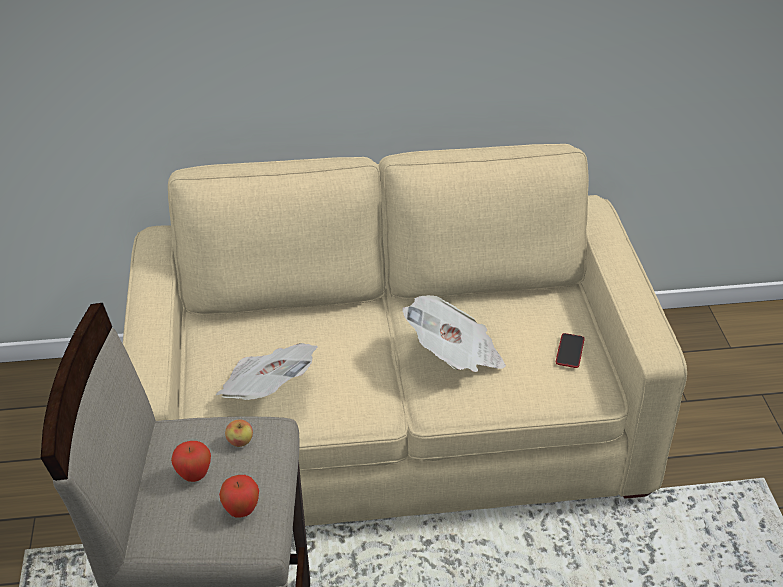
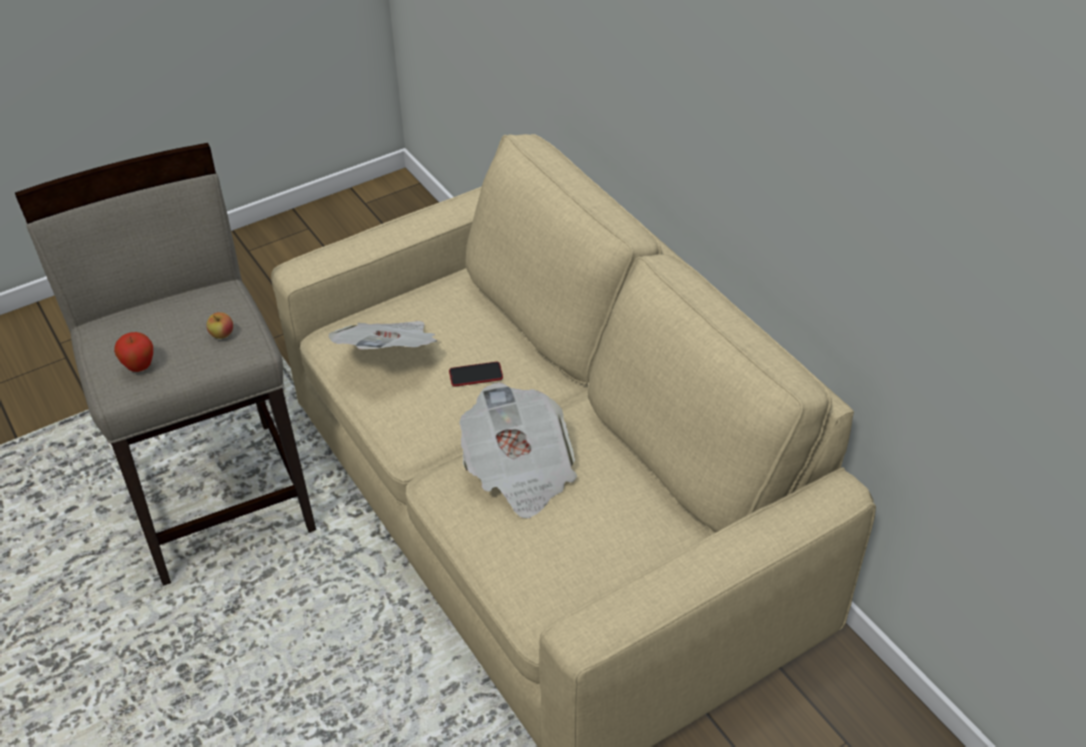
camera: 65 degrees right, 5 degrees up
apple [171,441,211,482] -> none
phone [556,333,585,368] -> phone moved to [449,362,503,387]

